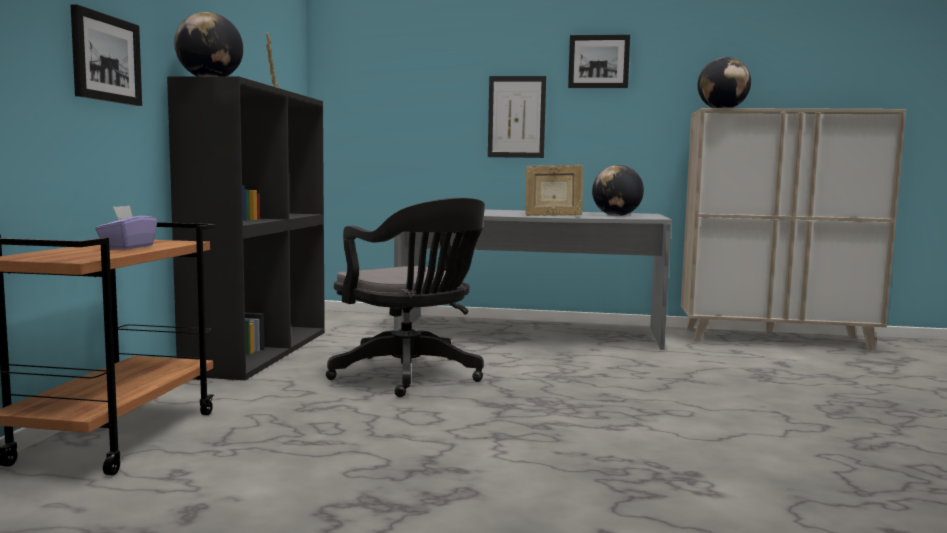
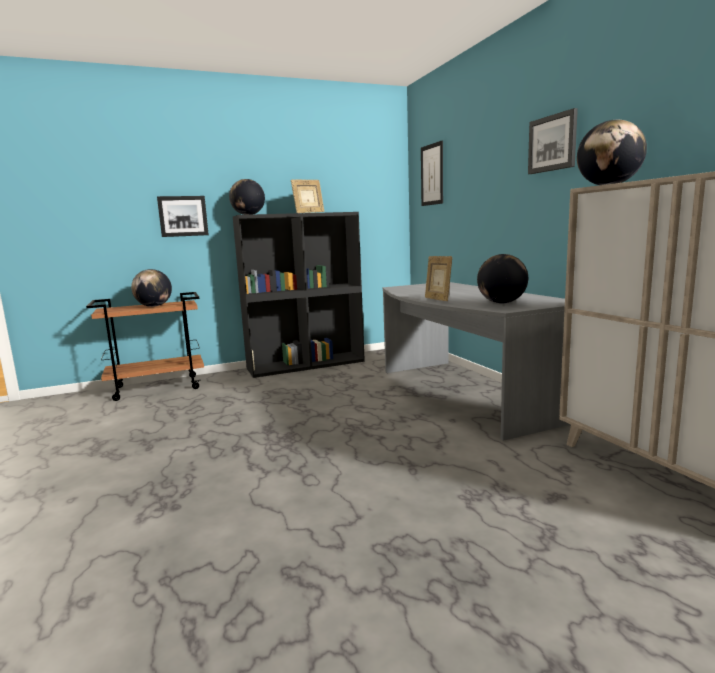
camera: 60 degrees right, 5 degrees up
purple tissue box [95,205,157,249] -> globe [131,269,172,307]
black office chair [326,198,485,397] -> none
picture [488,76,546,158] -> picture moved to [421,140,443,206]

